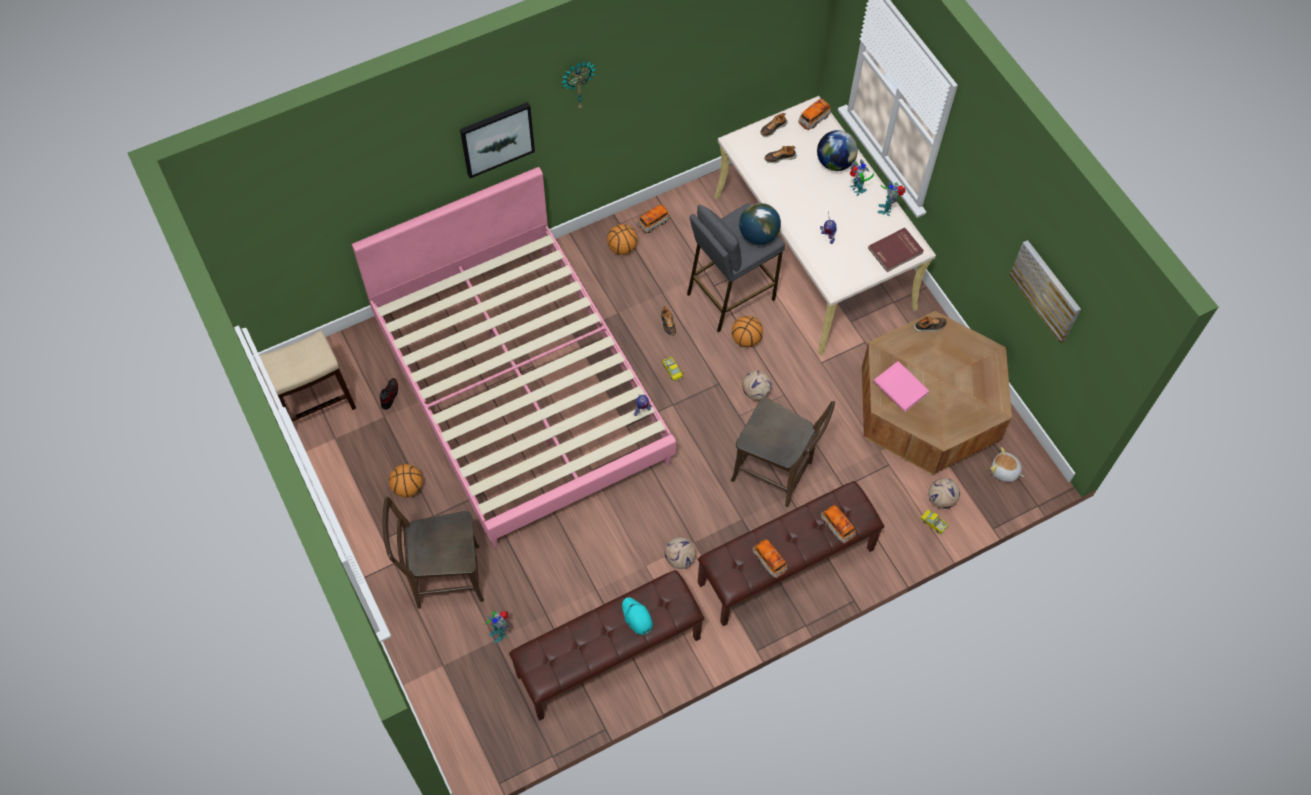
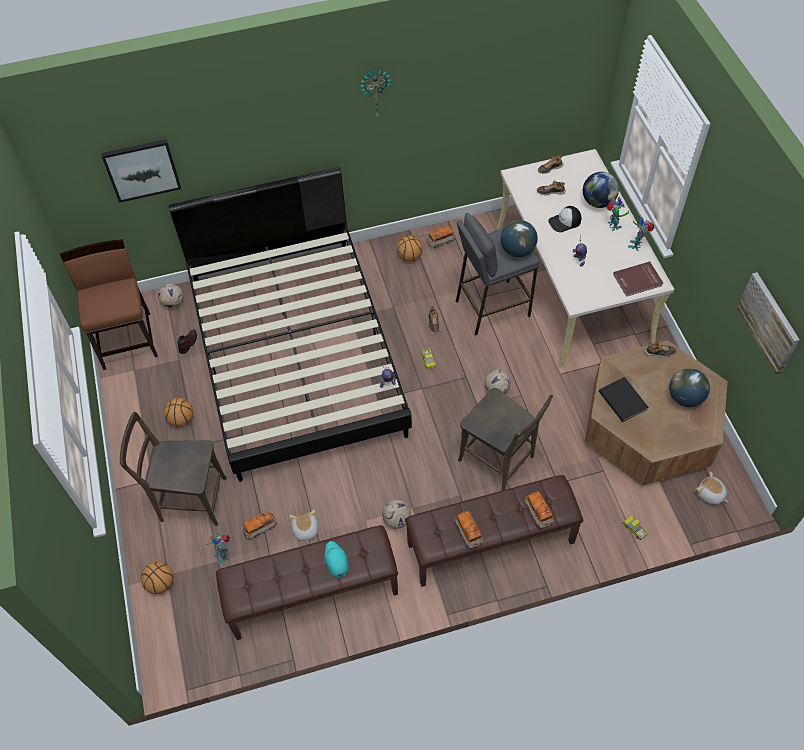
camera: 15 degrees right, 5 degrees down
stool [259,331,356,422] -> brown chair [60,239,158,370]
pink bed [352,167,676,547] -> black bed [168,167,412,482]
picture [460,102,535,178] -> picture moved to [101,139,181,203]
basketball [731,316,763,347] -> basketball moved to [141,561,174,594]
toy car [798,98,831,130] -> toy car moved to [242,510,277,540]
pink book [873,361,929,412] -> black book [599,377,648,422]
football [928,478,960,509] -> football moved to [158,283,183,308]
none -> plush toy [289,509,319,544]
none -> cap [548,206,581,233]
none -> globe [669,368,710,407]

